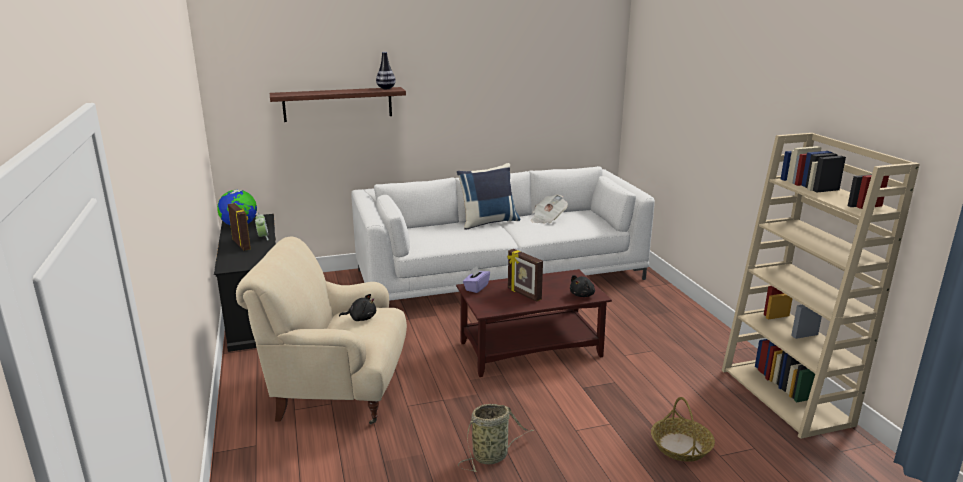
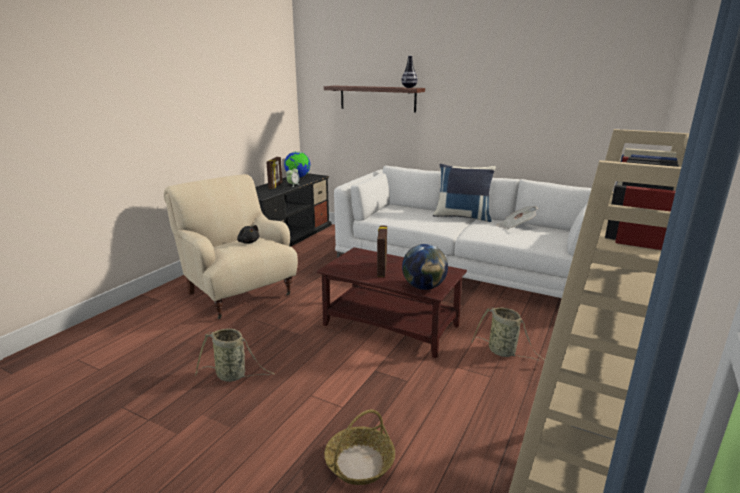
camera: 45 degrees right, 0 degrees up
purple tissue box [463,266,490,293] -> none
black plush toy [570,275,595,297] -> globe [402,244,448,290]
none -> basket [472,307,545,361]

